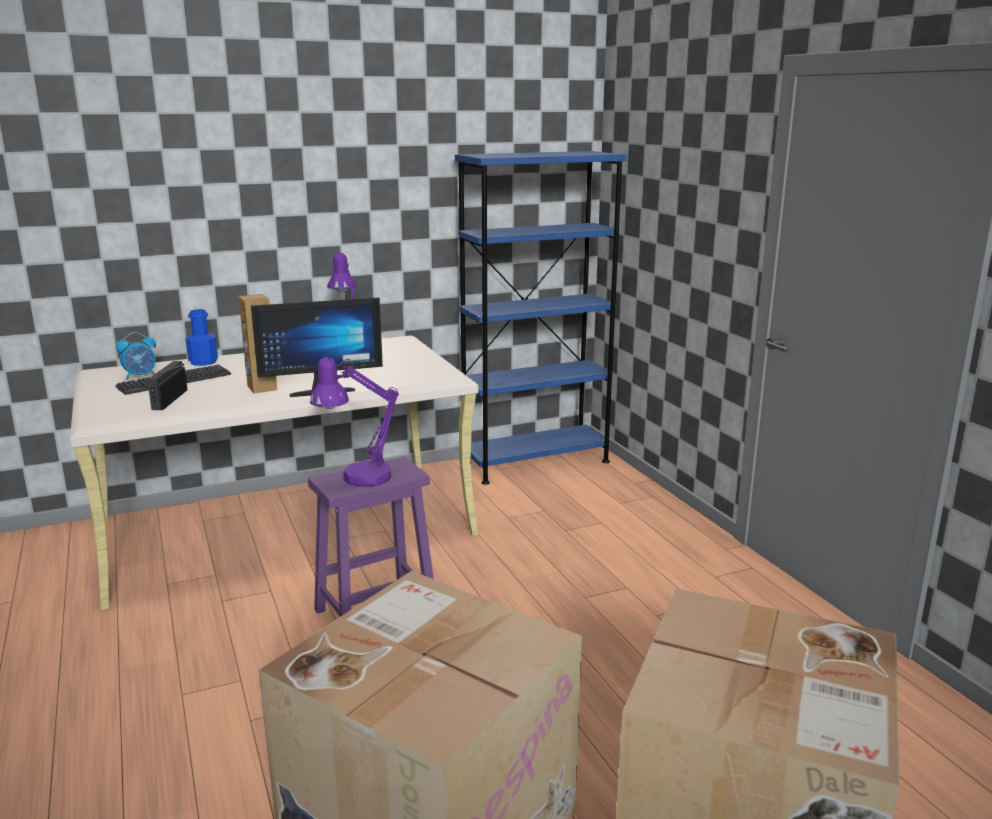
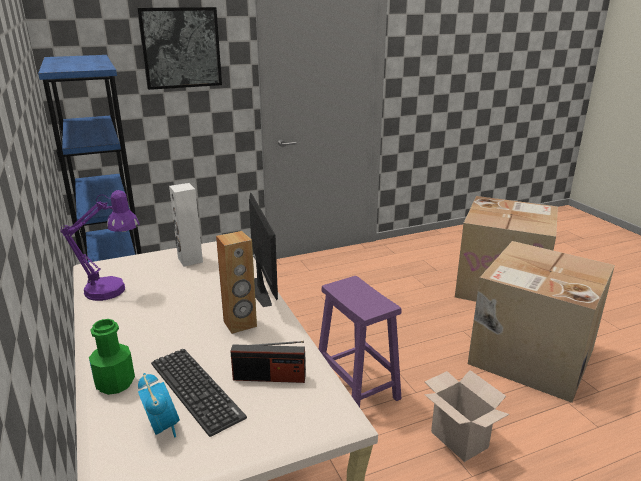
camera: 90 degrees left, 5 degrees up
blue bottle [186,309,218,366] -> green bottle [89,319,135,395]
purple table lamp [310,357,399,487] -> none
none -> picture [137,7,222,90]
none -> white speaker [169,183,203,266]
none -> cardboard box [424,370,509,462]

